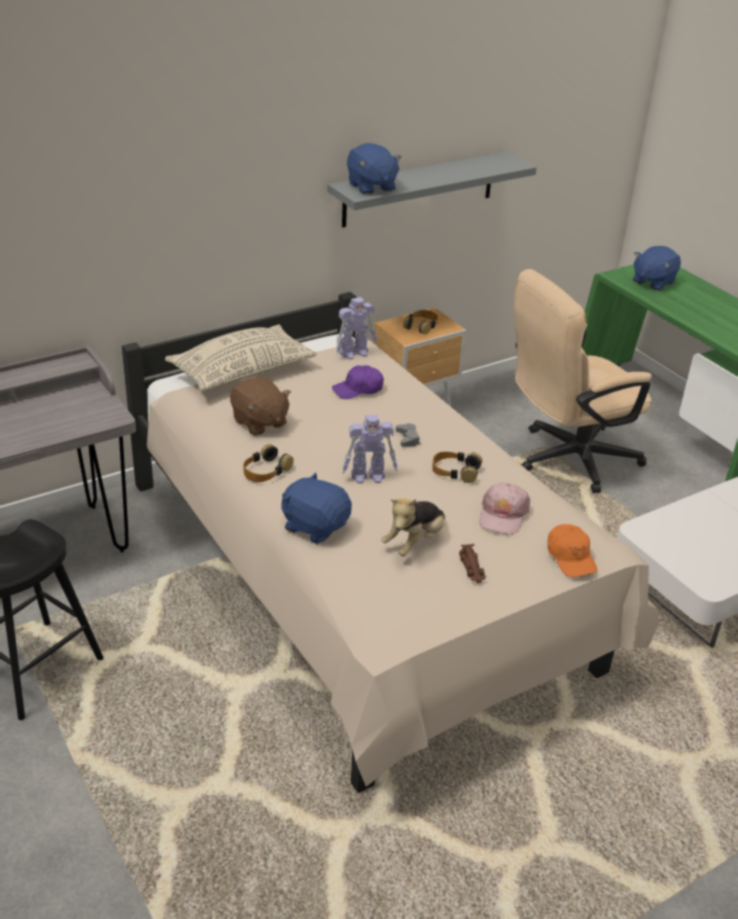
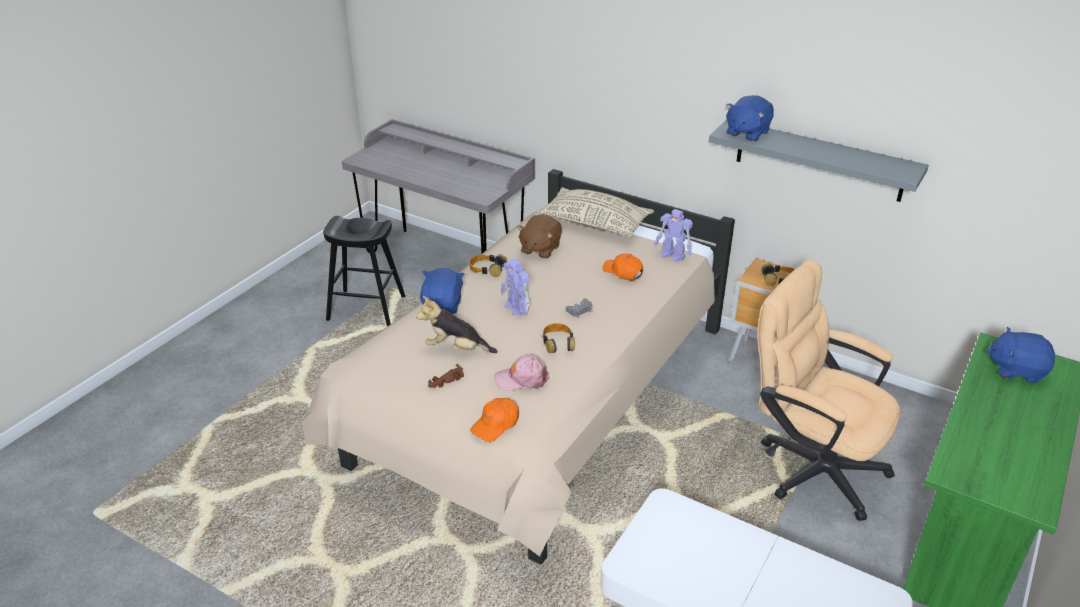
camera: 65 degrees right, 0 degrees up
purple cap [332,365,384,399] -> orange cap [603,254,643,281]

